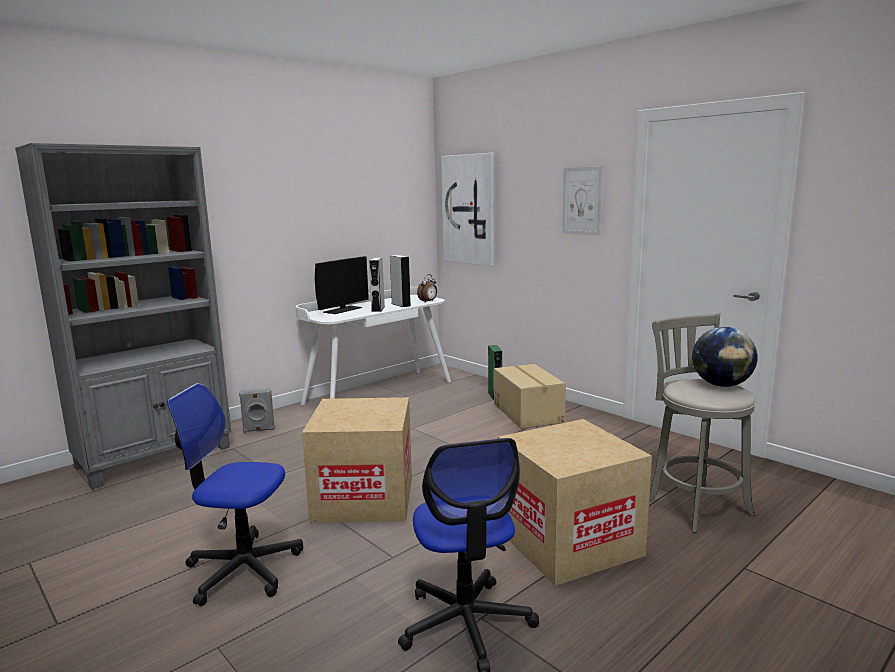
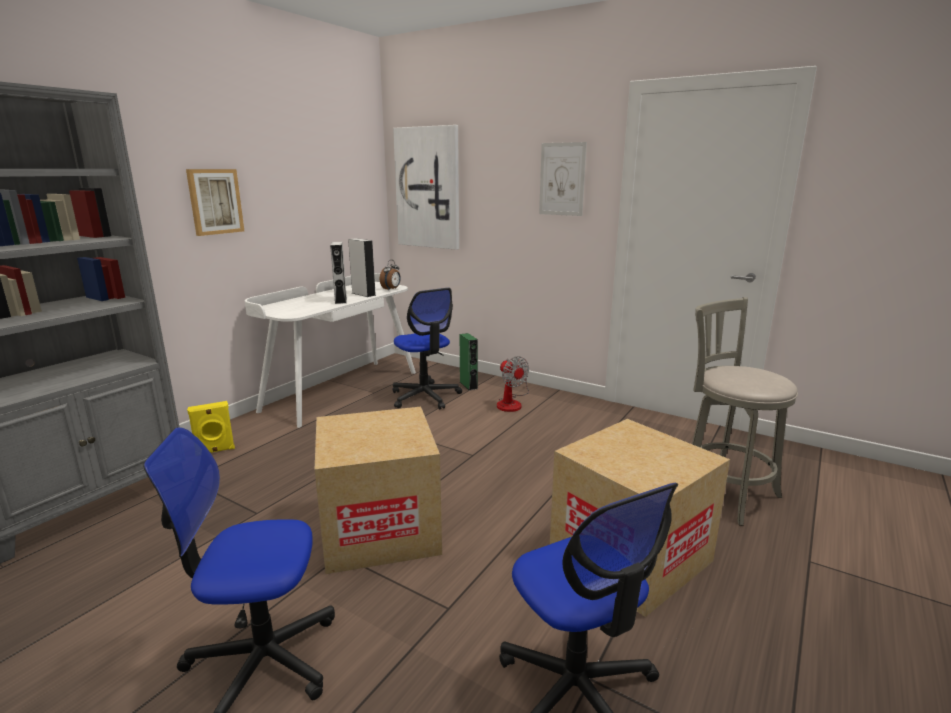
camera: 15 degrees left, 5 degrees up
grey speaker [239,388,275,433] -> yellow speaker [187,401,235,453]
monitor [315,256,369,314] -> none
cardboard box [494,364,566,429] -> fan [497,356,529,412]
globe [692,327,758,387] -> none
none -> picture [186,169,244,236]
none -> office chair [393,288,462,409]

